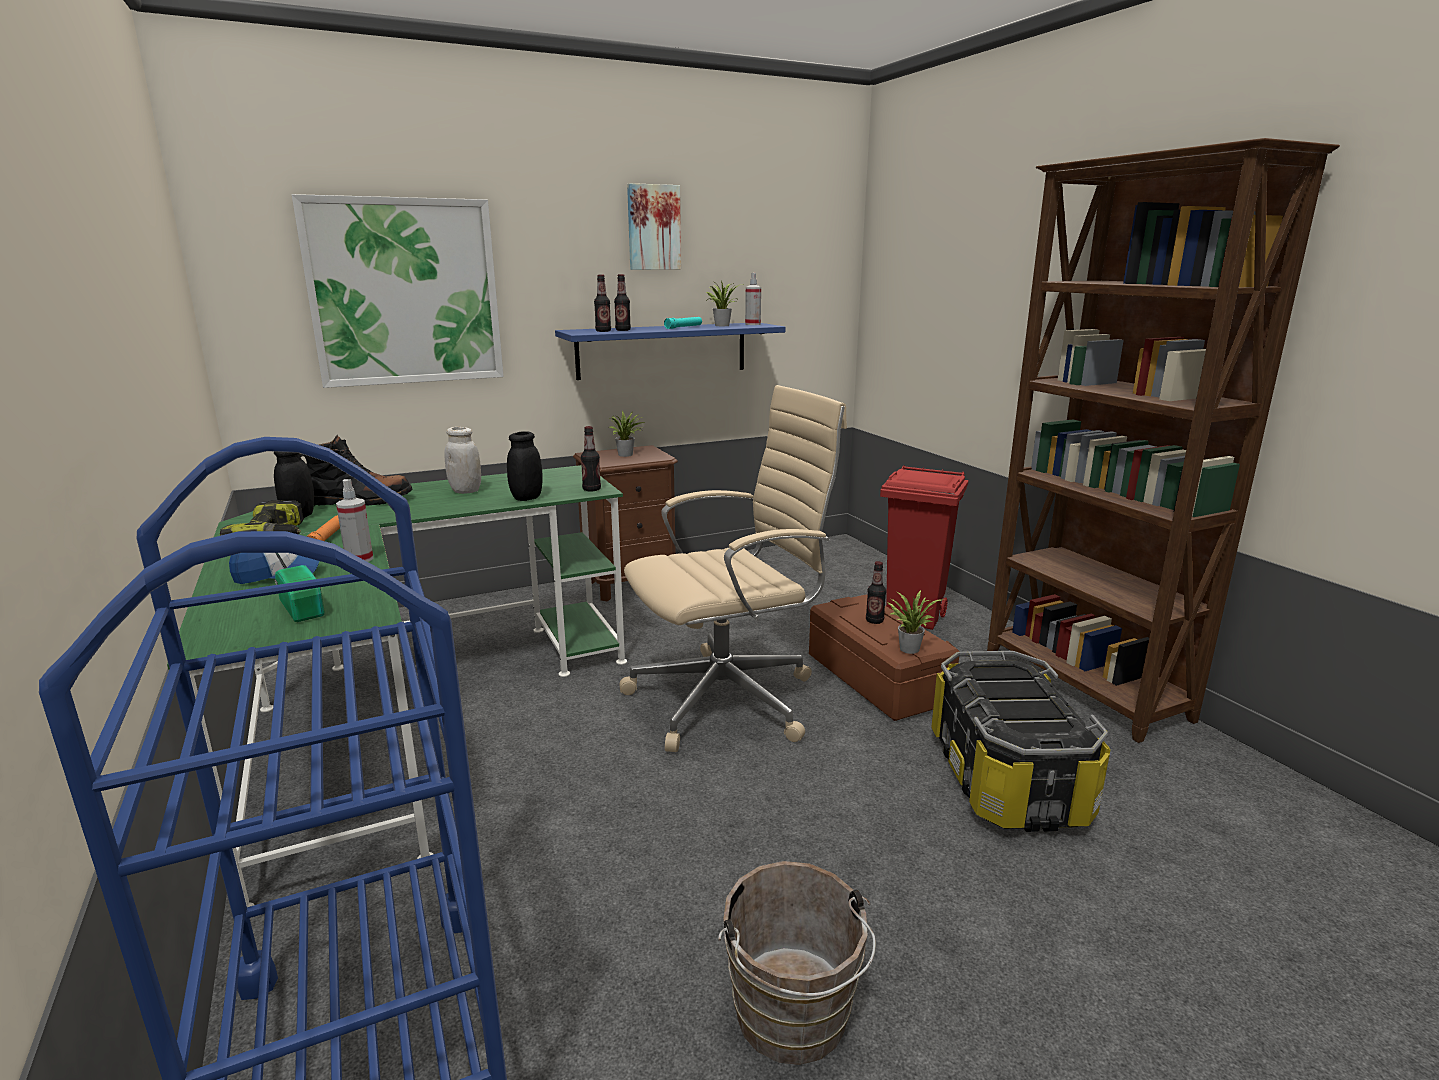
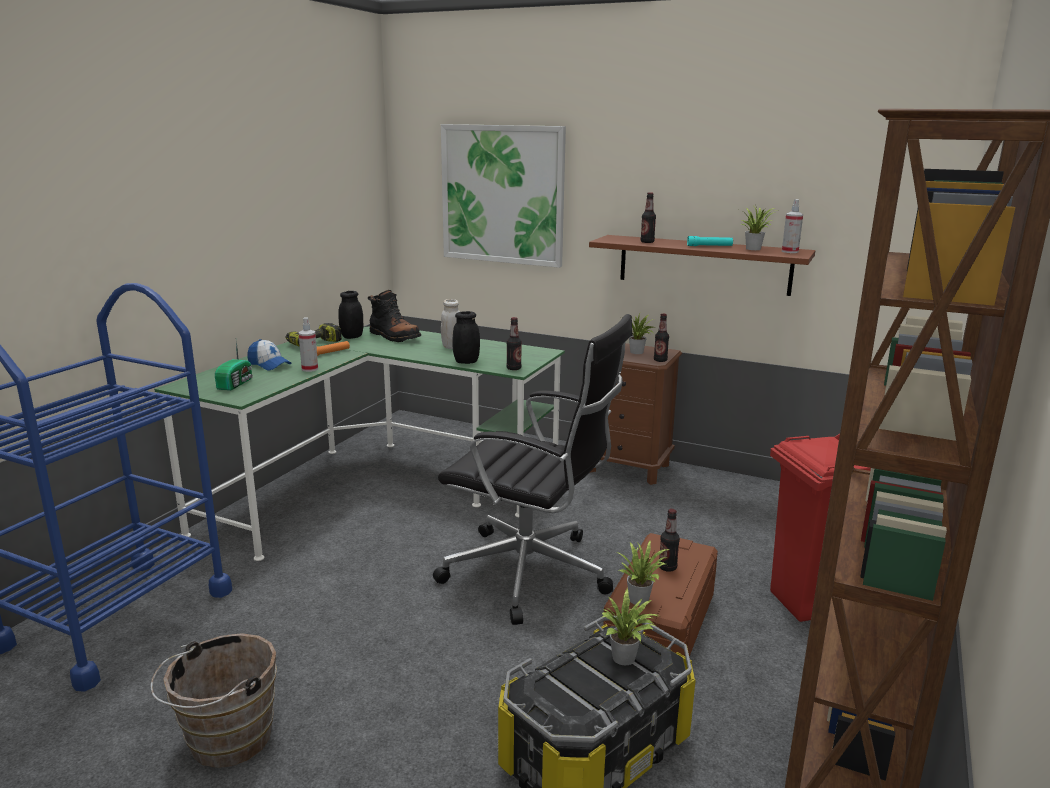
camera: 50 degrees right, 0 degrees up
blue shelf [555,323,786,380] -> brown shelf [589,235,815,296]
bottle [594,275,611,332] -> bottle moved to [654,314,669,362]
beige office chair [620,385,847,752] -> black office chair [433,314,633,625]
picture [627,183,681,270] -> none
none -> potted plant [601,589,660,665]

